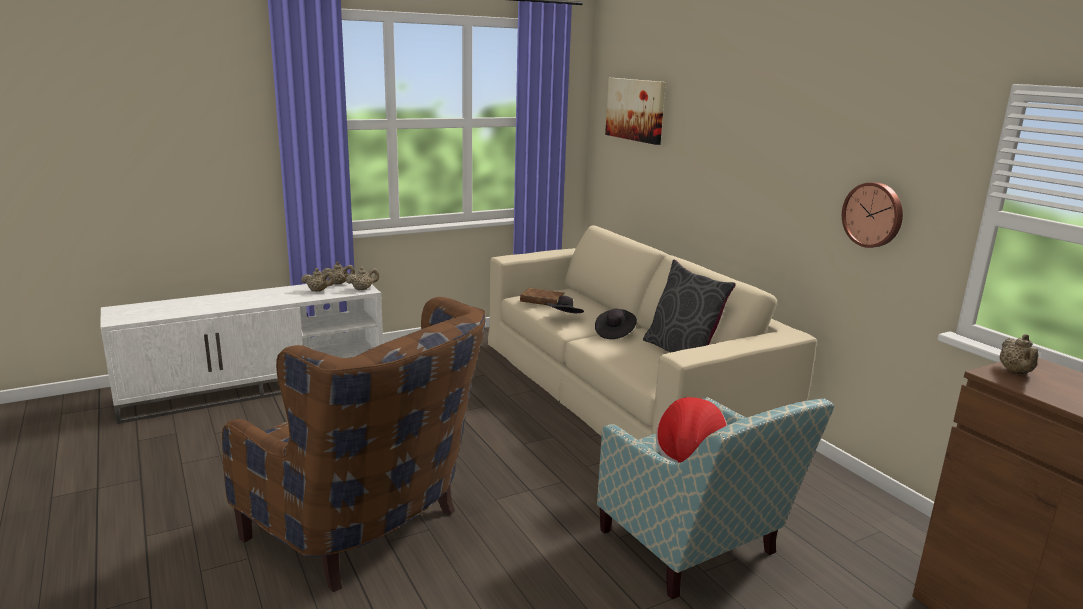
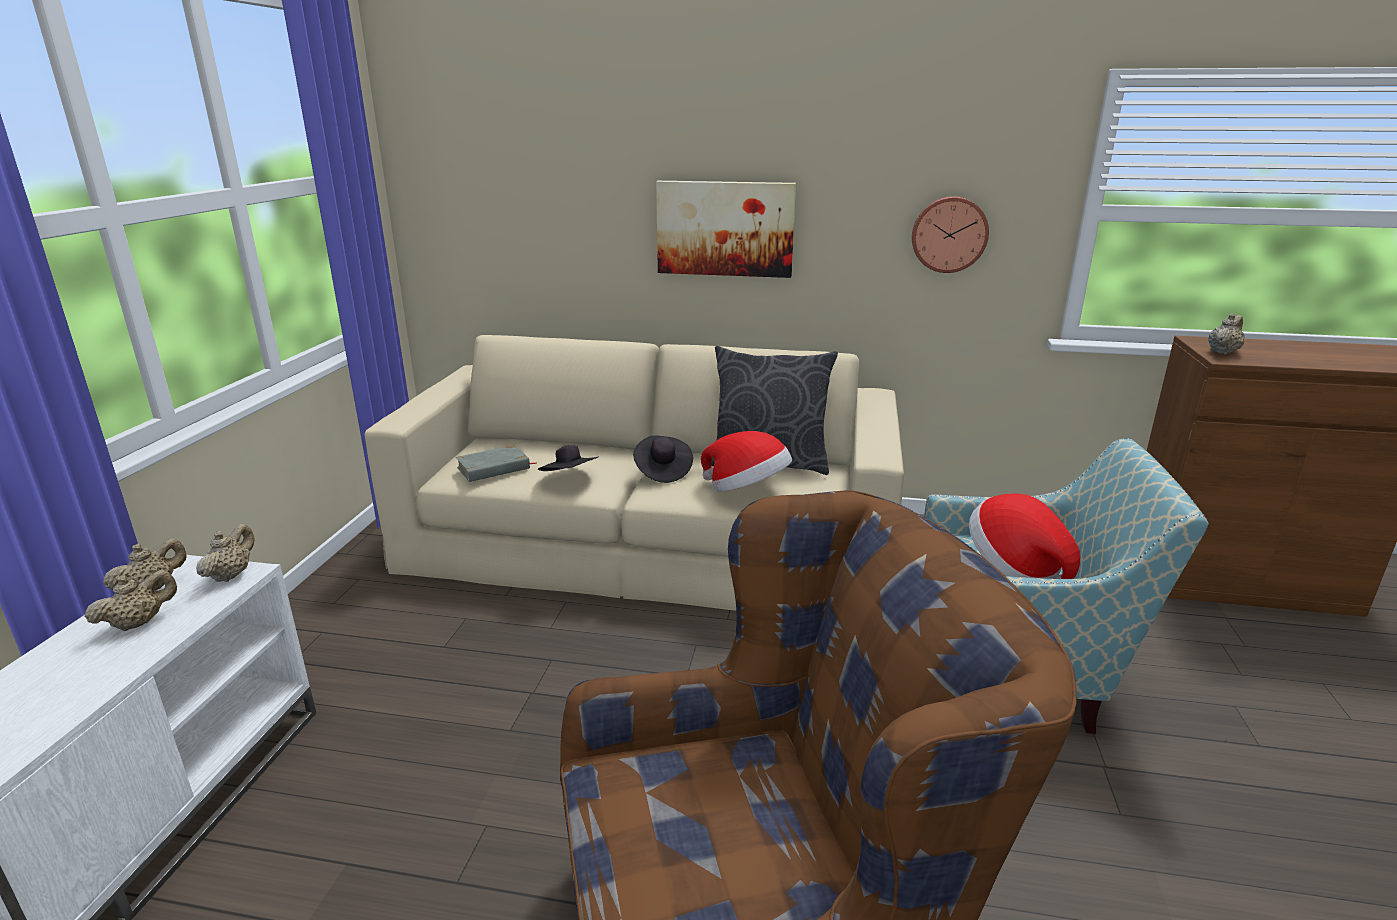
camera: 50 degrees left, 5 degrees up
brown book [520,288,564,305] -> grey book [456,445,537,482]
picture [605,78,666,145] -> picture moved to [656,181,796,278]
beige teapot [999,334,1038,374] -> beige teapot turned 90 degrees counterclockwise [1208,313,1244,355]
none -> hat [701,431,792,492]

